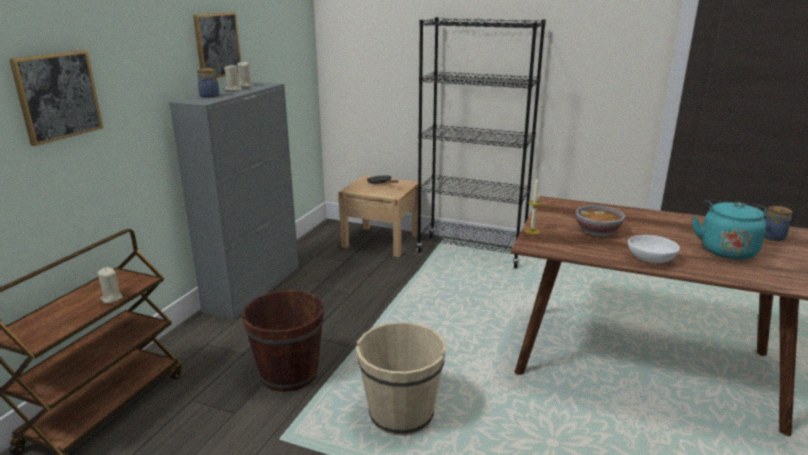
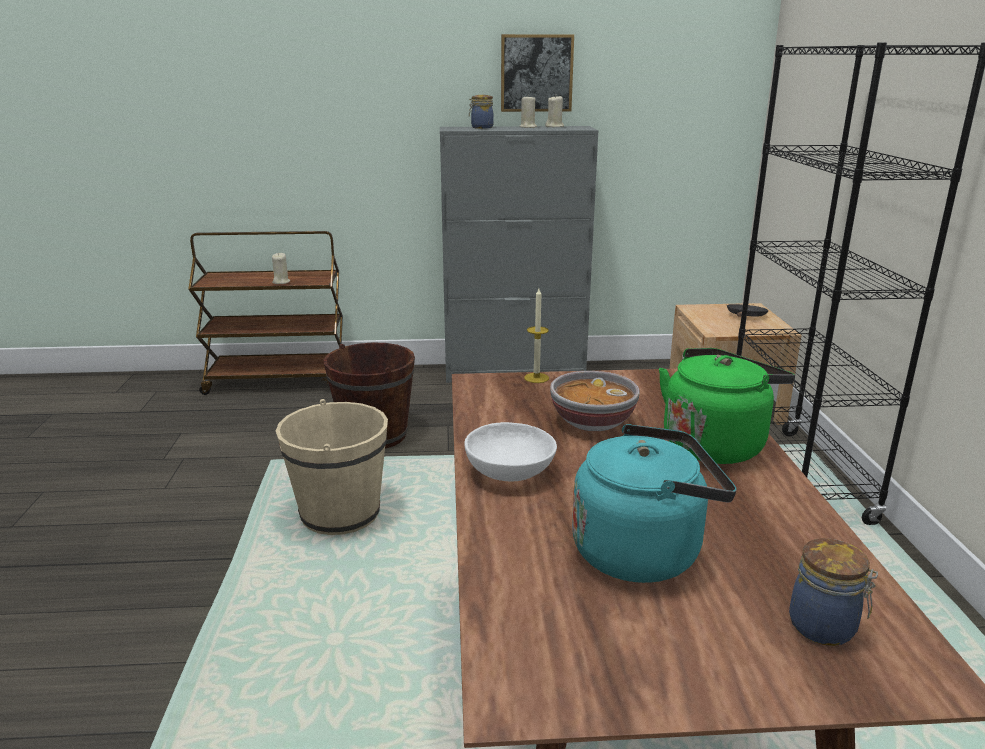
camera: 65 degrees right, 0 degrees up
picture [9,50,103,146] -> none
none -> green kettle [659,348,795,464]

